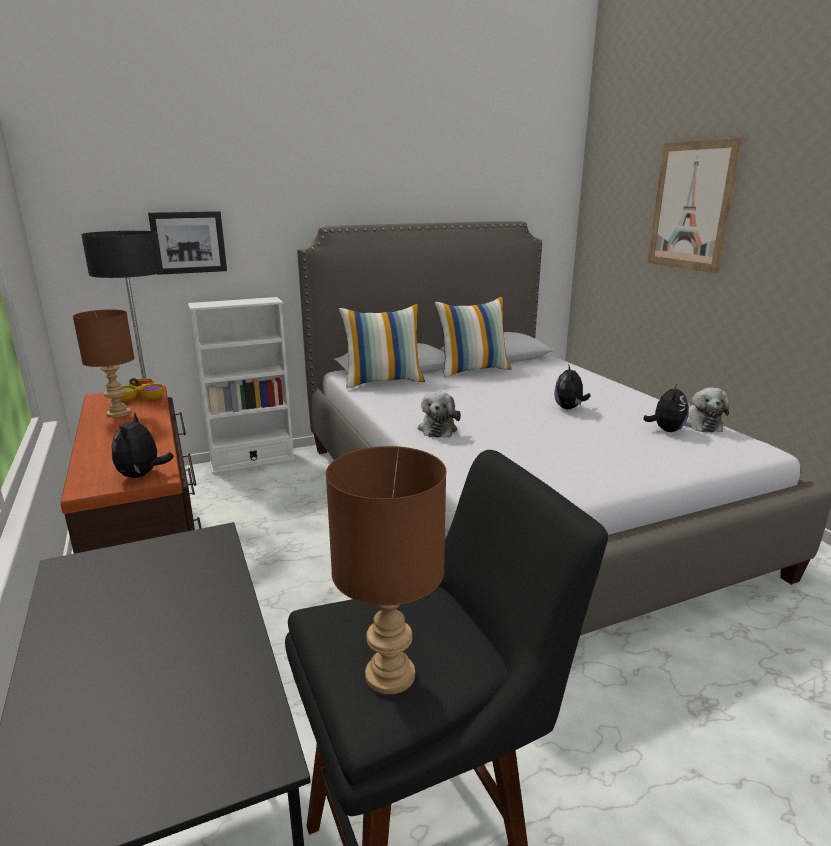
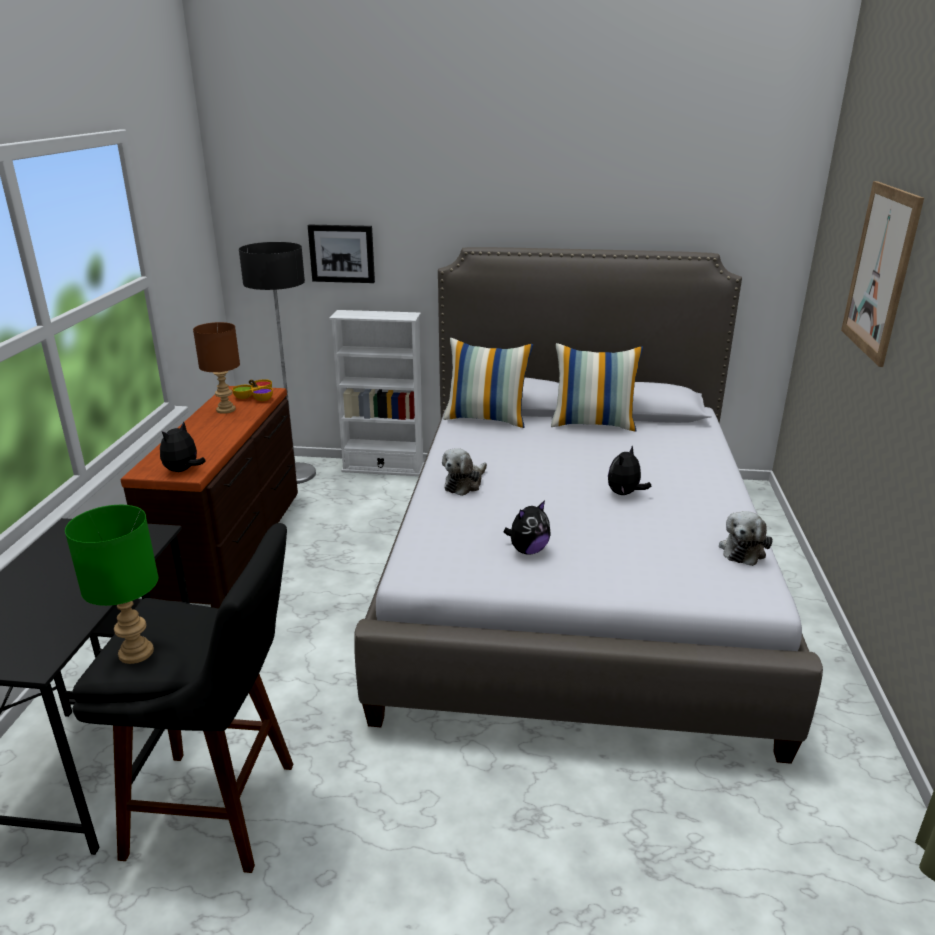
camera: 30 degrees right, 5 degrees up
brown table lamp [326,446,446,695] -> green table lamp [65,505,158,664]
plush toy [643,383,689,432] -> plush toy moved to [503,501,551,555]

